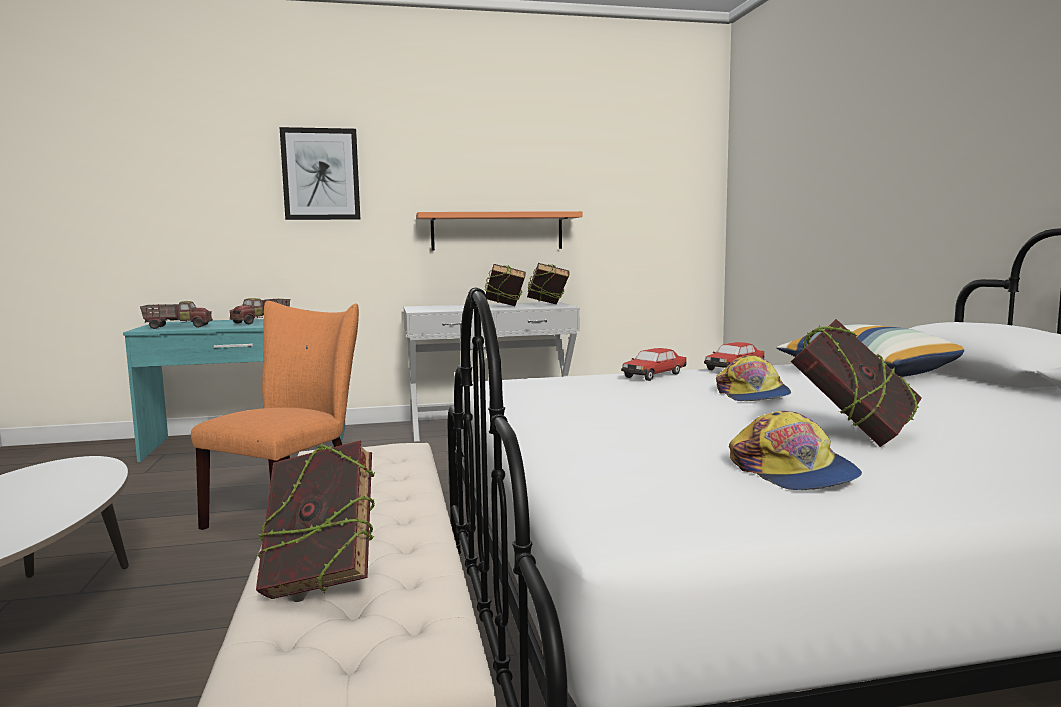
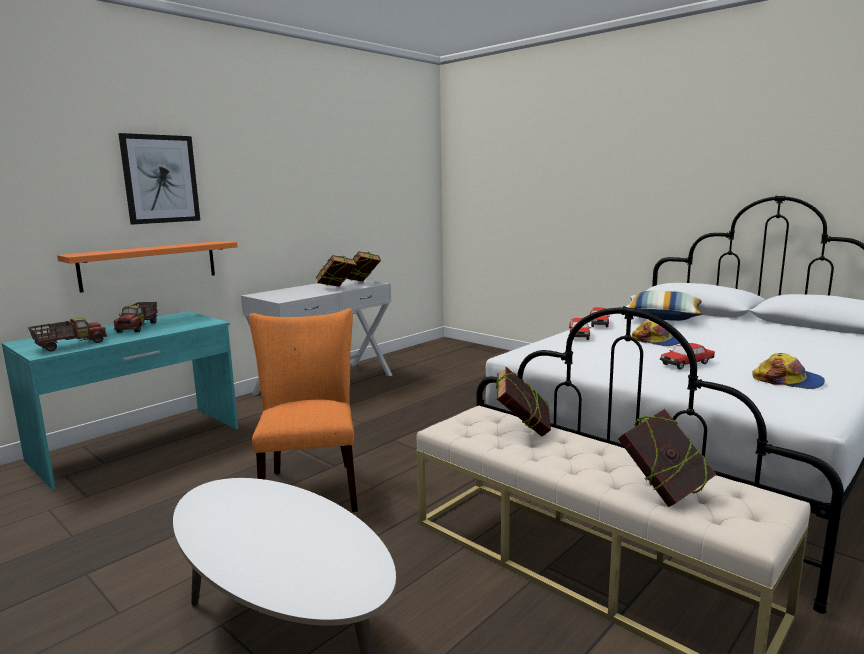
camera: 35 degrees left, 5 degrees up
orange shelf [416,211,582,251] -> orange shelf moved to [57,241,237,293]
book [791,319,922,447] -> book moved to [496,367,551,437]
none -> toy car [660,343,715,369]

